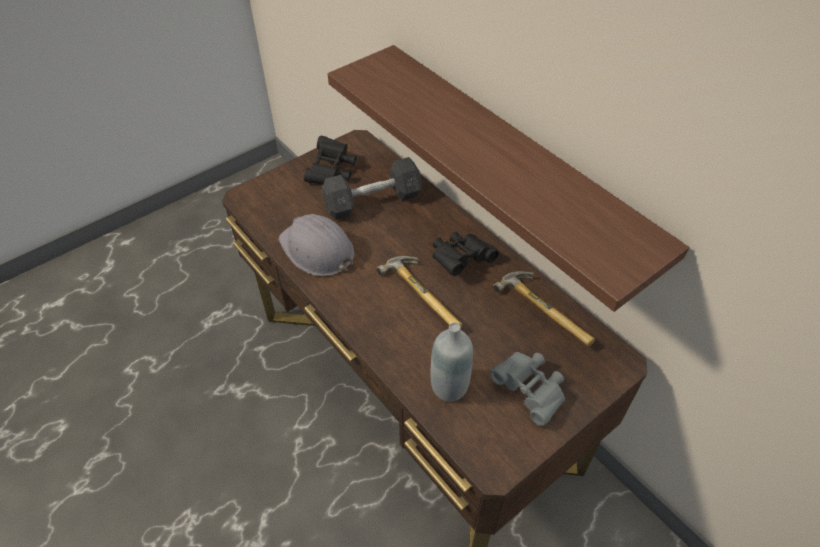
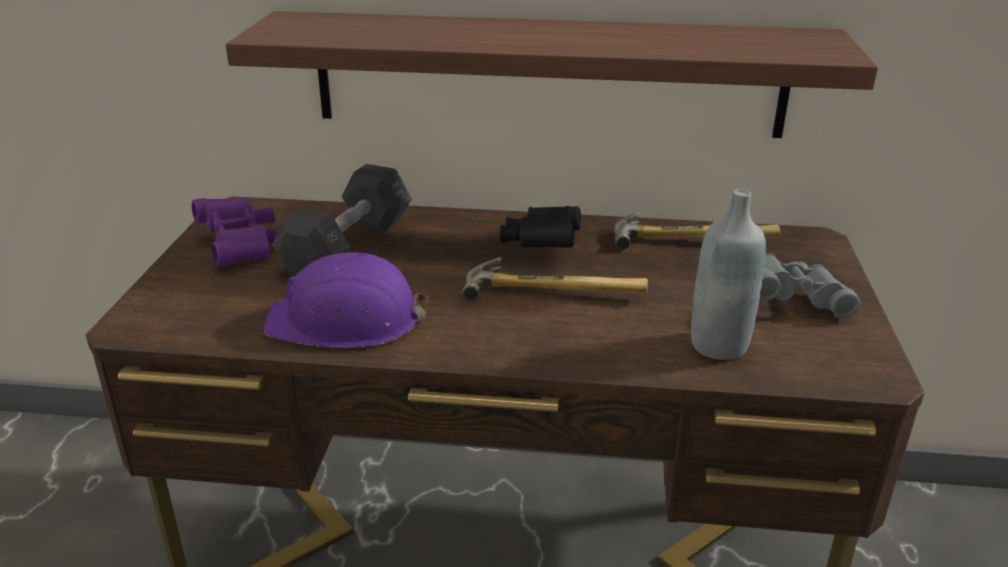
camera: 45 degrees left, 20 degrees down
grey hard hat [278,214,354,276] -> purple hard hat [264,252,429,348]
black binoculars [304,136,357,185] -> purple binoculars [192,198,280,267]

